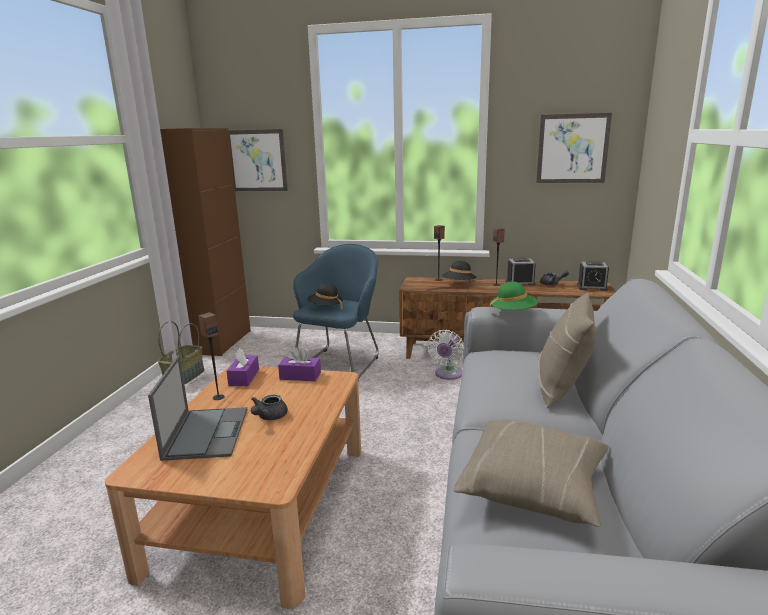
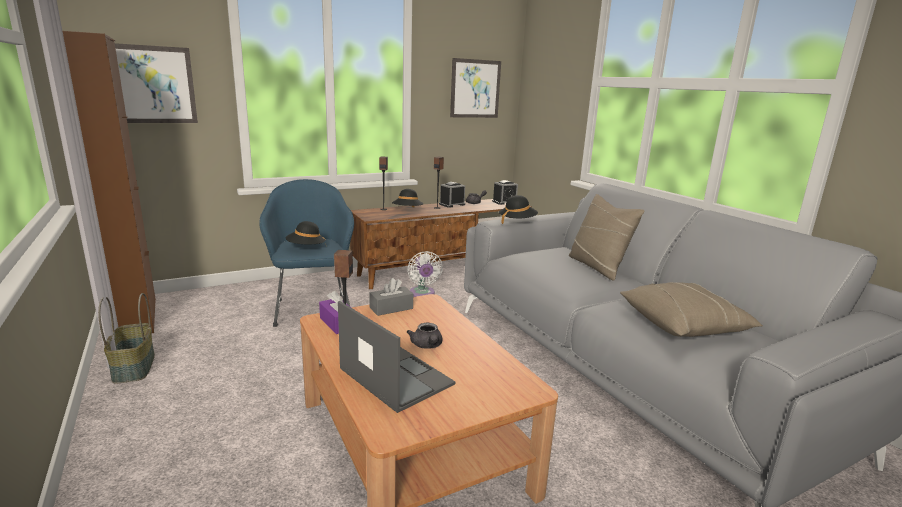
camera: 40 degrees left, 0 degrees up
purple tissue box [278,347,321,381] -> grey tissue box [369,278,413,316]
green hat [490,282,538,310] -> black hat [499,195,538,224]

